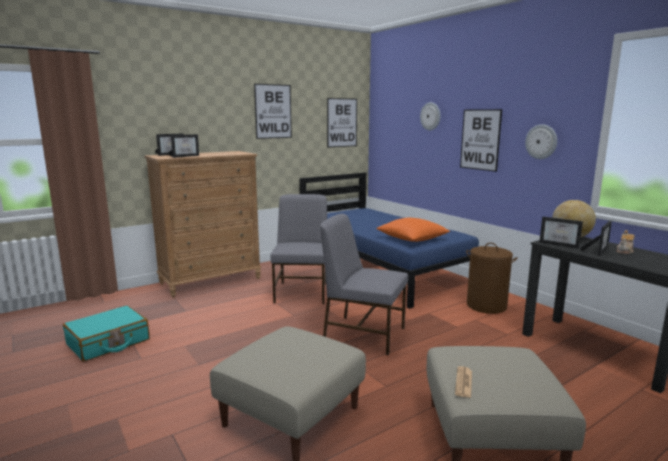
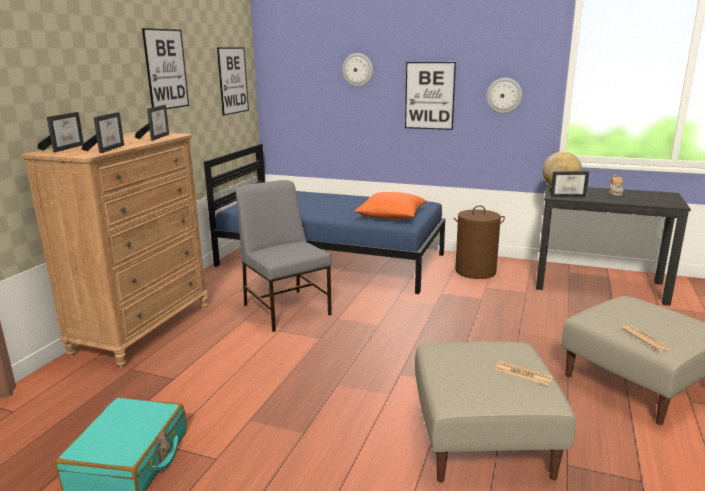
camera: 35 degrees left, 5 degrees up
grey chair [320,214,408,355] -> none
picture frame [580,221,612,256] -> picture frame moved to [135,105,169,140]
none -> newspaper [495,361,553,385]

